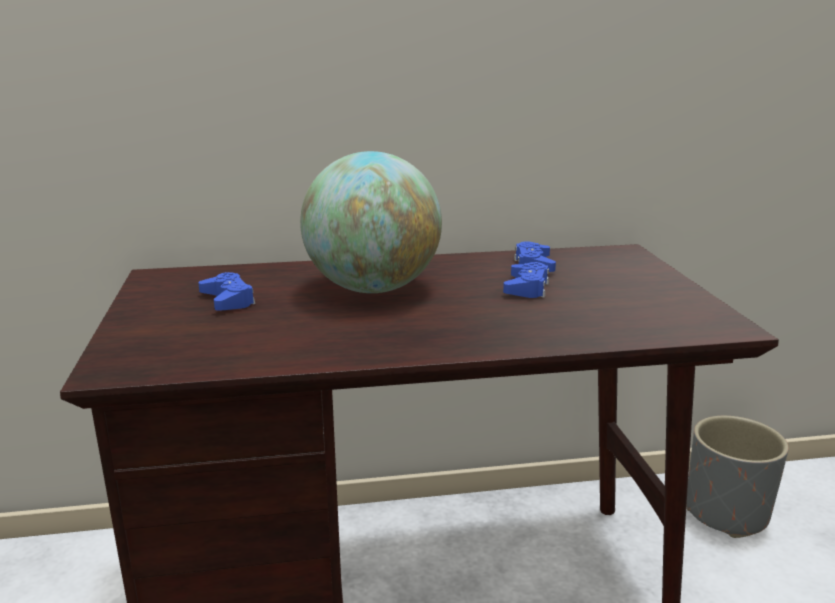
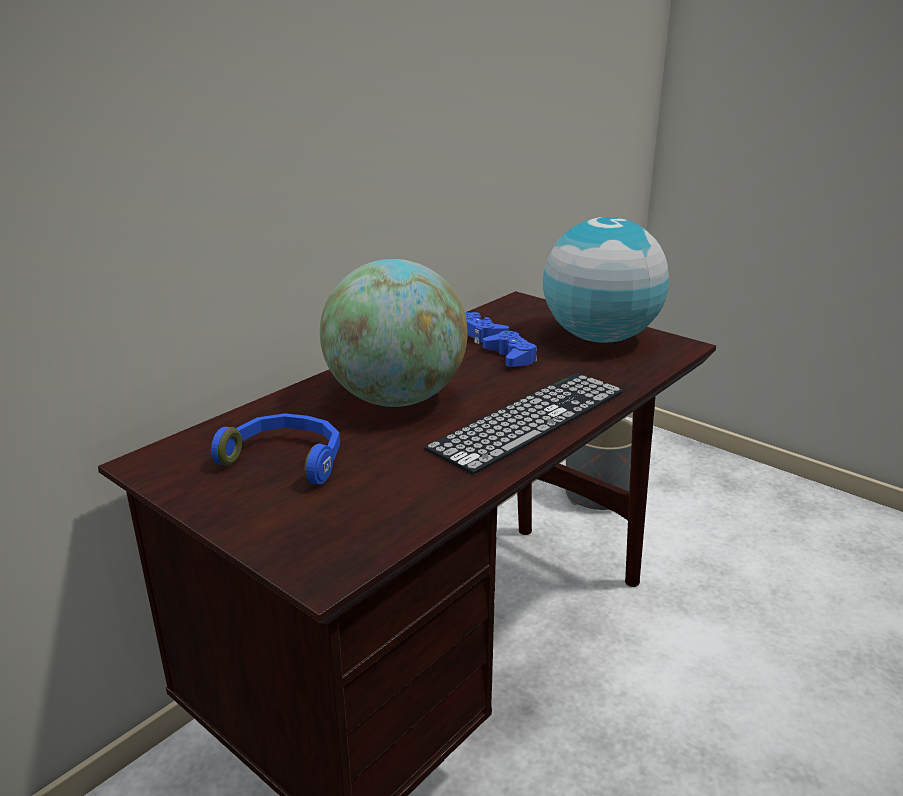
camera: 40 degrees left, 5 degrees up
blue game controller [198,272,256,311] -> blue headphones [211,413,340,484]
none -> keyboard [424,373,623,474]
none -> globe [543,217,669,343]

